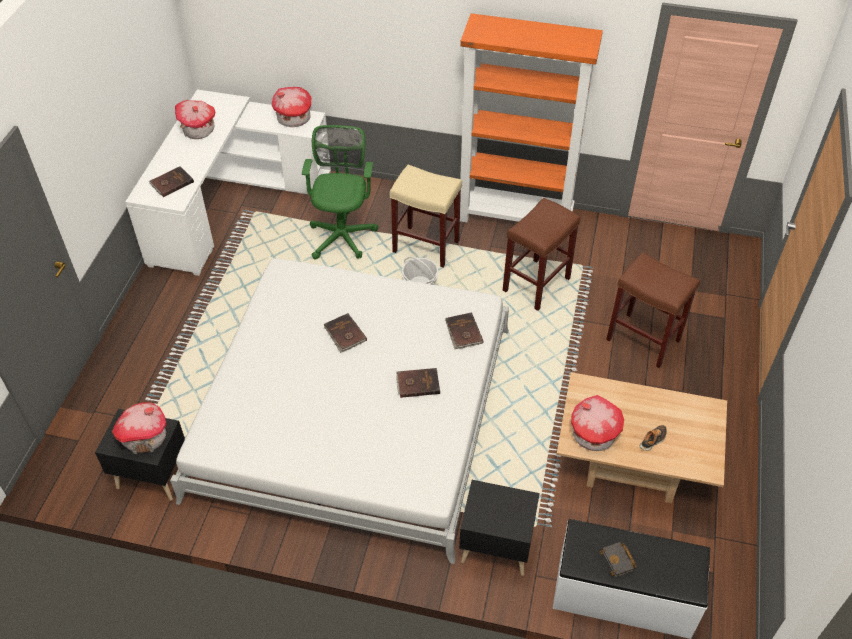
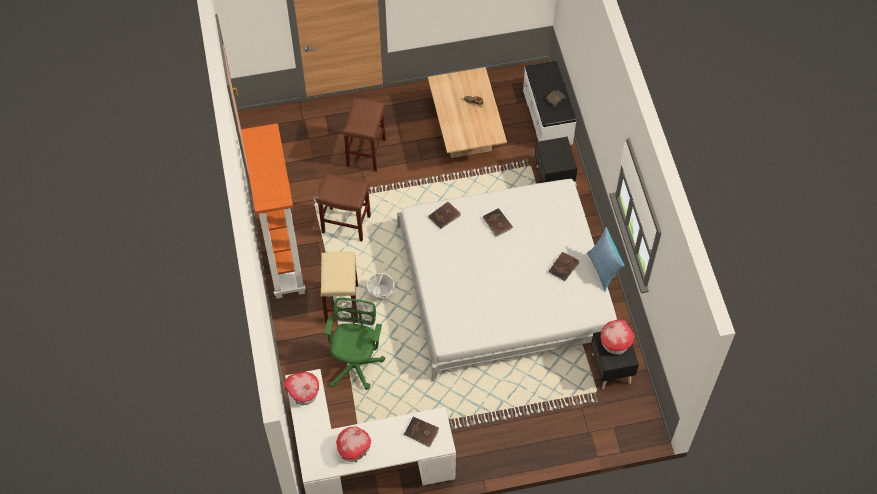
camera: 115 degrees left, 10 degrees up
green office chair [302,125,378,260] -> green office chair turned 120 degrees clockwise [324,298,385,390]
brown book [324,313,367,353] -> brown book moved to [549,252,580,281]
toy house [571,395,624,451] -> none
none -> pillow [587,227,625,292]

